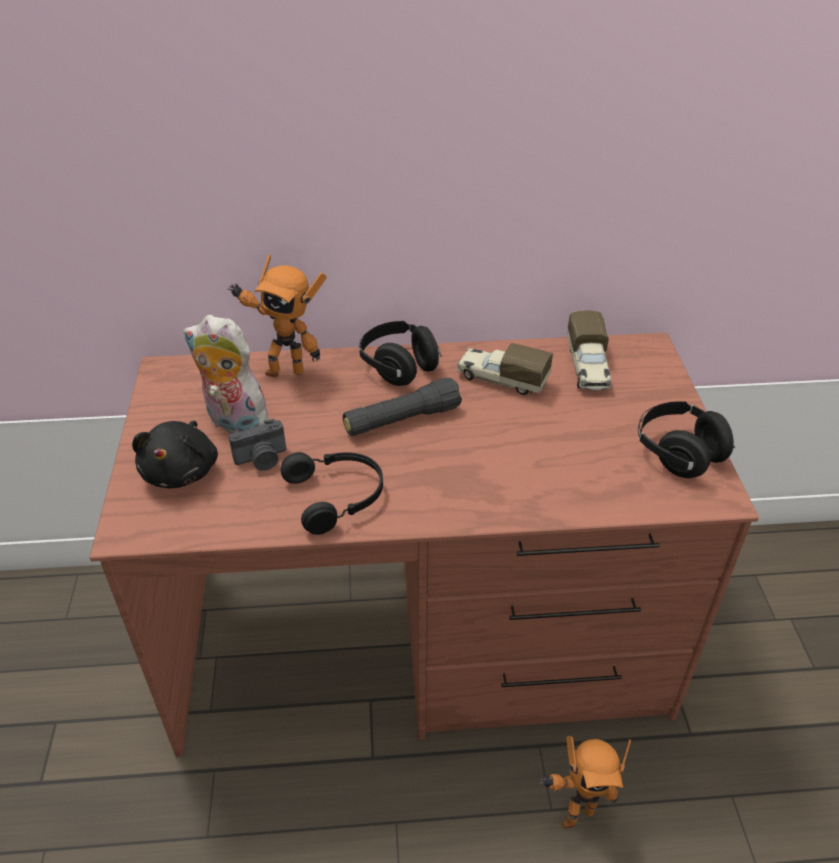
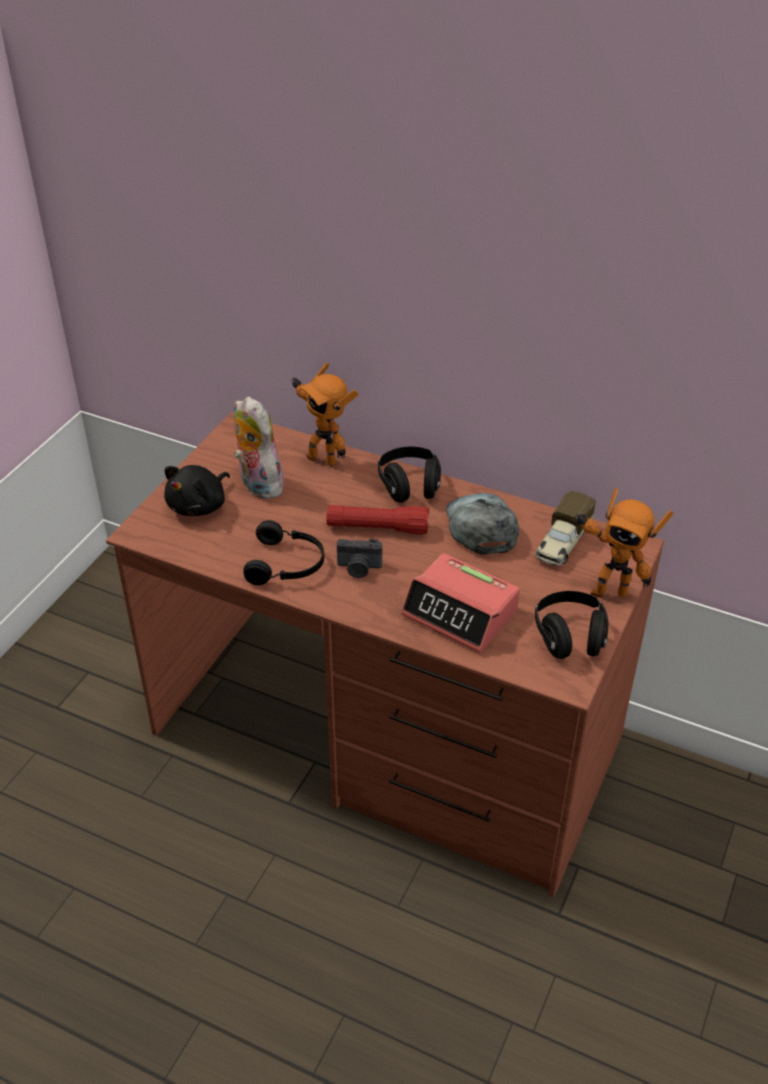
camera: 30 degrees right, 0 degrees up
camera [229,419,286,471] -> camera moved to [337,538,382,578]
black flashlight [343,378,462,436] -> red flashlight [326,505,429,534]
toy truck [457,343,553,395] -> grey cap [446,493,519,554]
toy robot [540,736,631,828] -> toy robot moved to [574,488,673,598]
none -> alarm clock [401,553,520,653]

